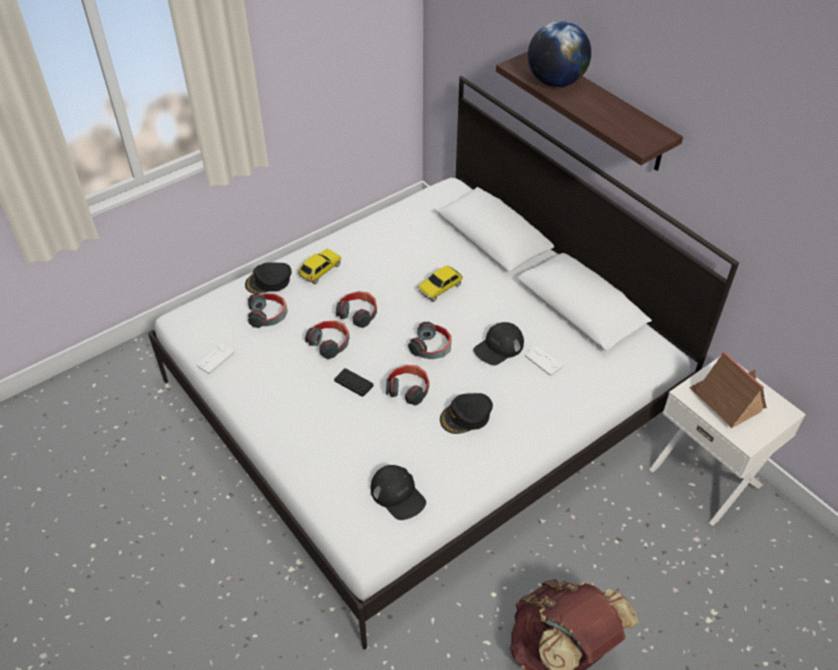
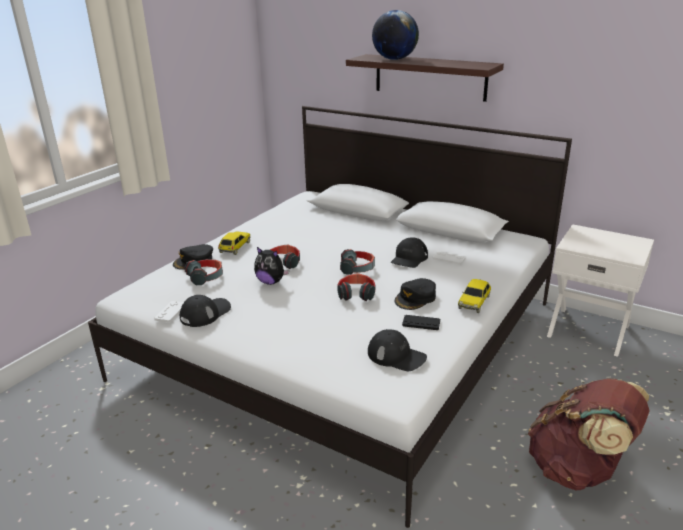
camera: 20 degrees left, 20 degrees down
headphones [305,320,349,359] -> plush toy [254,247,289,285]
black game controller [334,368,374,397] -> black game controller moved to [402,315,440,330]
toy car [418,266,463,302] -> toy car moved to [458,279,491,313]
toy house [689,351,767,428] -> none
none -> black cap [180,295,231,327]

